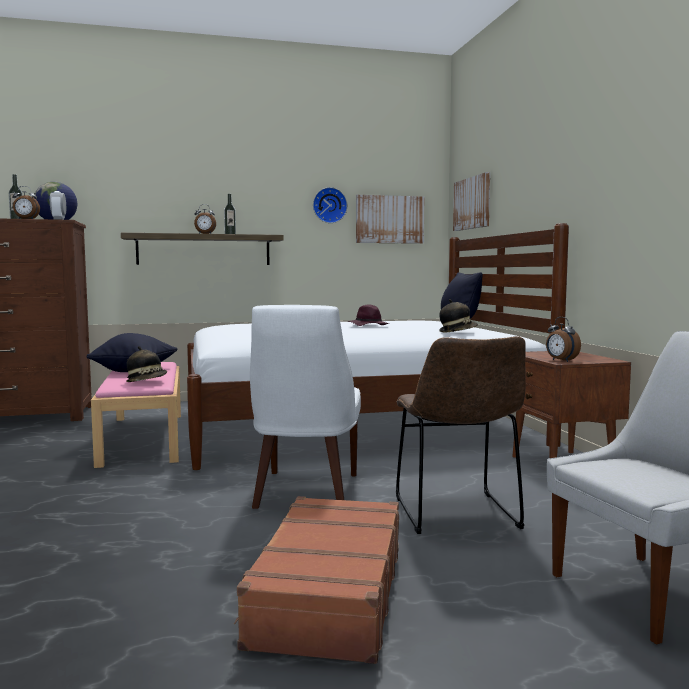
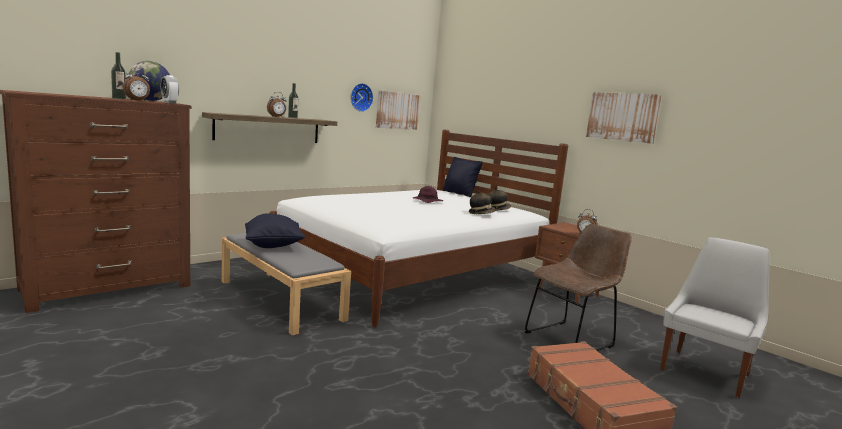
camera: 30 degrees left, 5 degrees up
pink bench [91,362,181,468] -> grey bench [222,233,351,335]
hat [126,346,167,382] -> hat moved to [469,190,496,214]
white chair [250,305,361,509] -> none
brown chair [396,336,526,534] -> brown chair turned 90 degrees counterclockwise [524,224,632,351]
picture [453,172,490,231] -> picture moved to [586,92,662,144]

